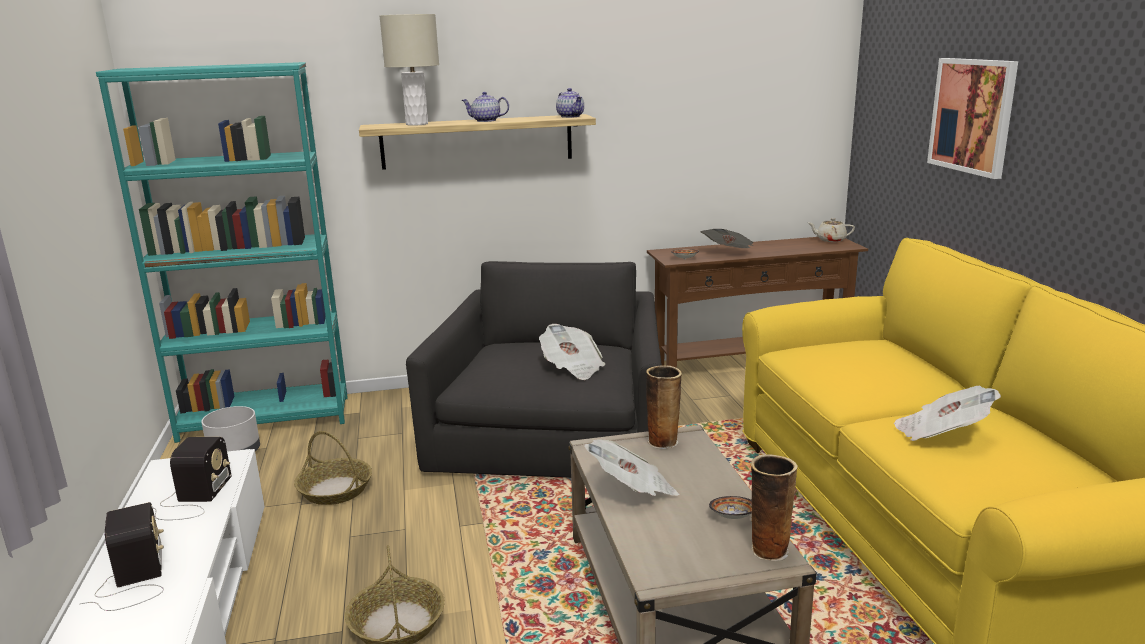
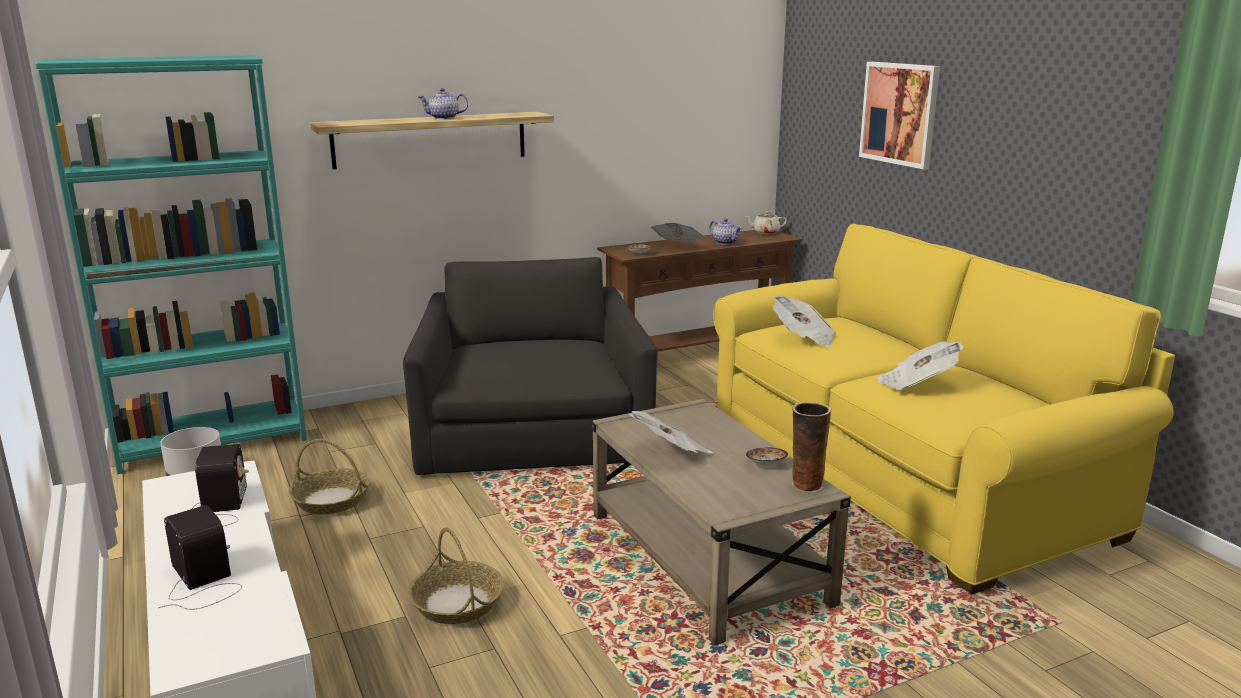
camera: 15 degrees left, 0 degrees up
beige table lamp [379,14,439,126] -> none
newspaper [539,324,605,380] -> newspaper moved to [773,295,836,347]
teapot [556,88,584,118] -> teapot moved to [709,218,742,245]
vase [646,366,682,449] -> none

